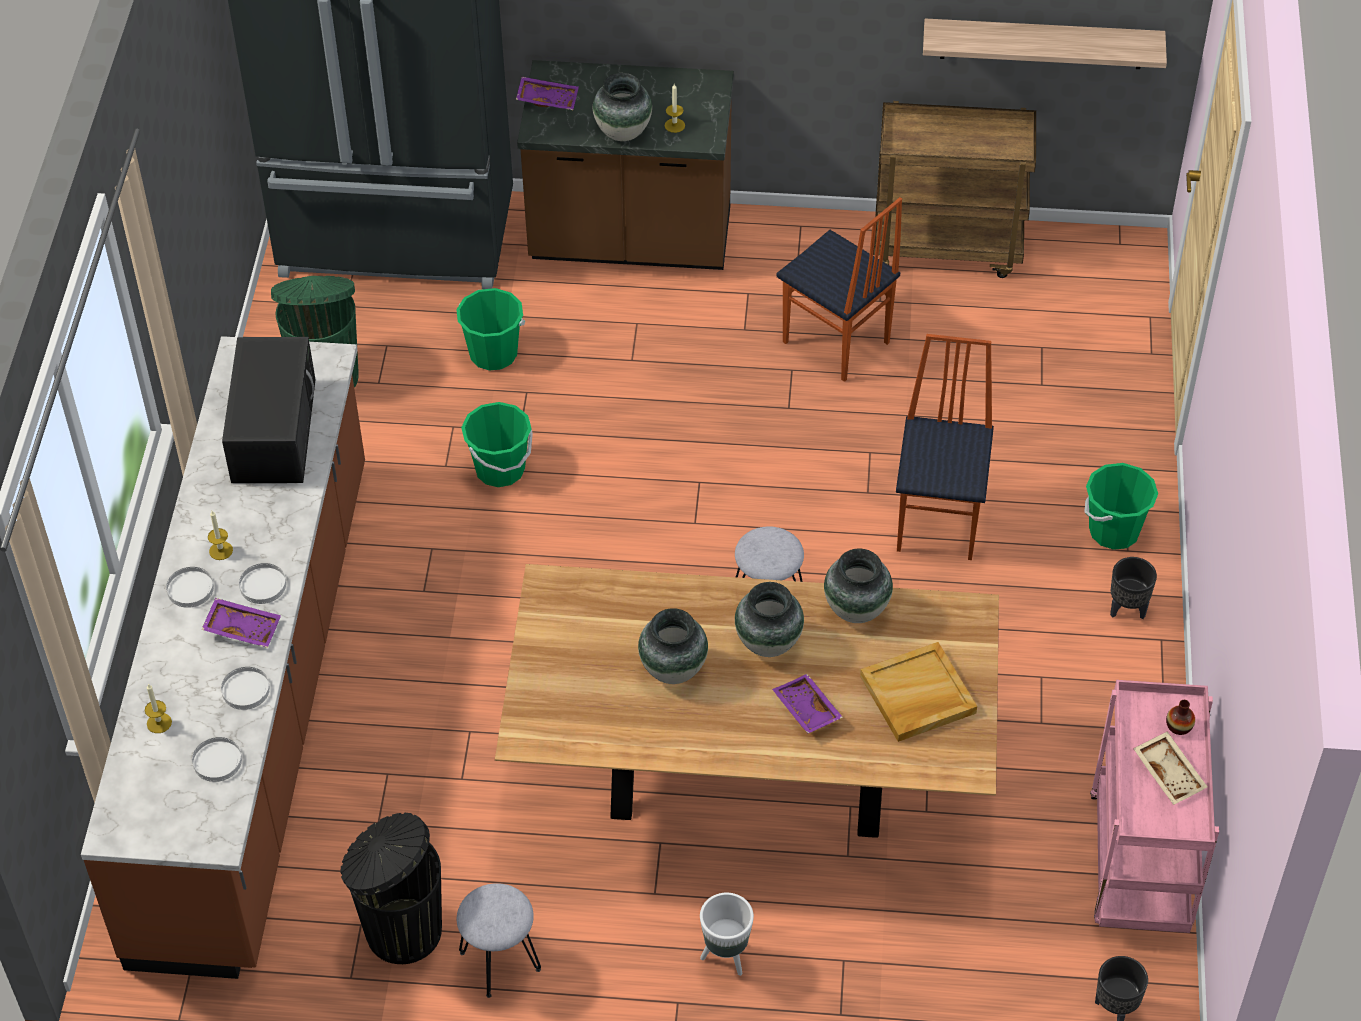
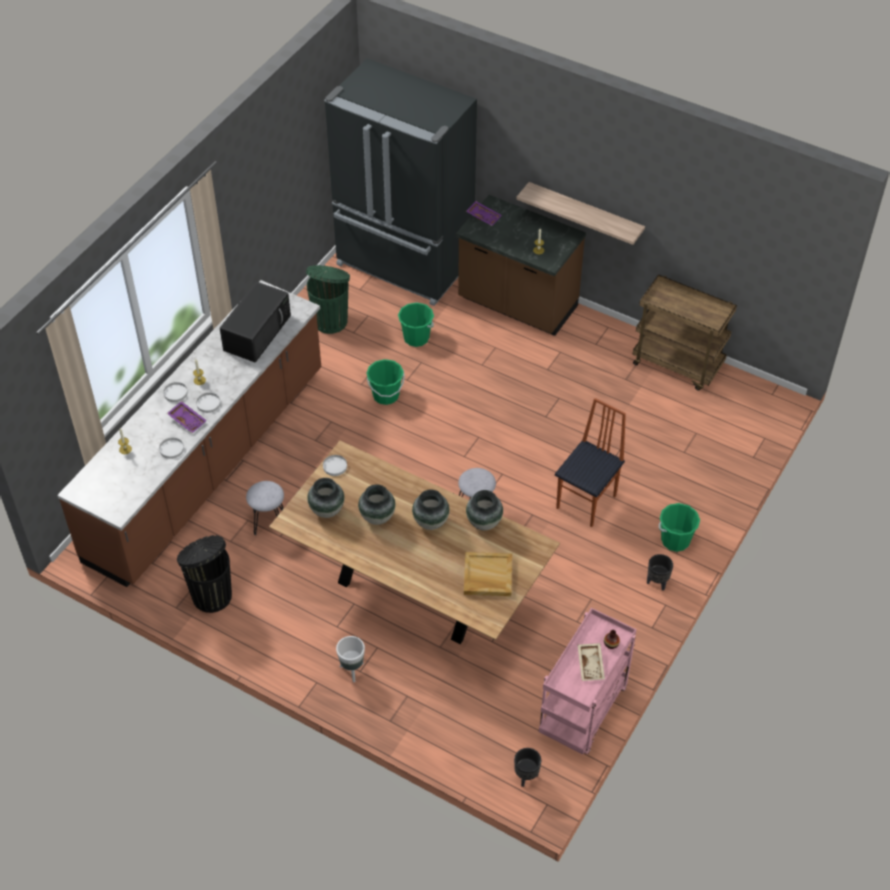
camera: 25 degrees right, 0 degrees up
white plate [192,737,242,782] -> white plate moved to [323,455,347,476]
grey stool [457,883,541,998] -> grey stool moved to [246,481,284,535]
vase [593,73,652,141] -> vase moved to [307,478,344,518]
purple tray [772,674,843,734] -> none
chair [776,197,902,382] -> none
shelf [923,18,1167,69] -> shelf moved to [516,182,645,245]

